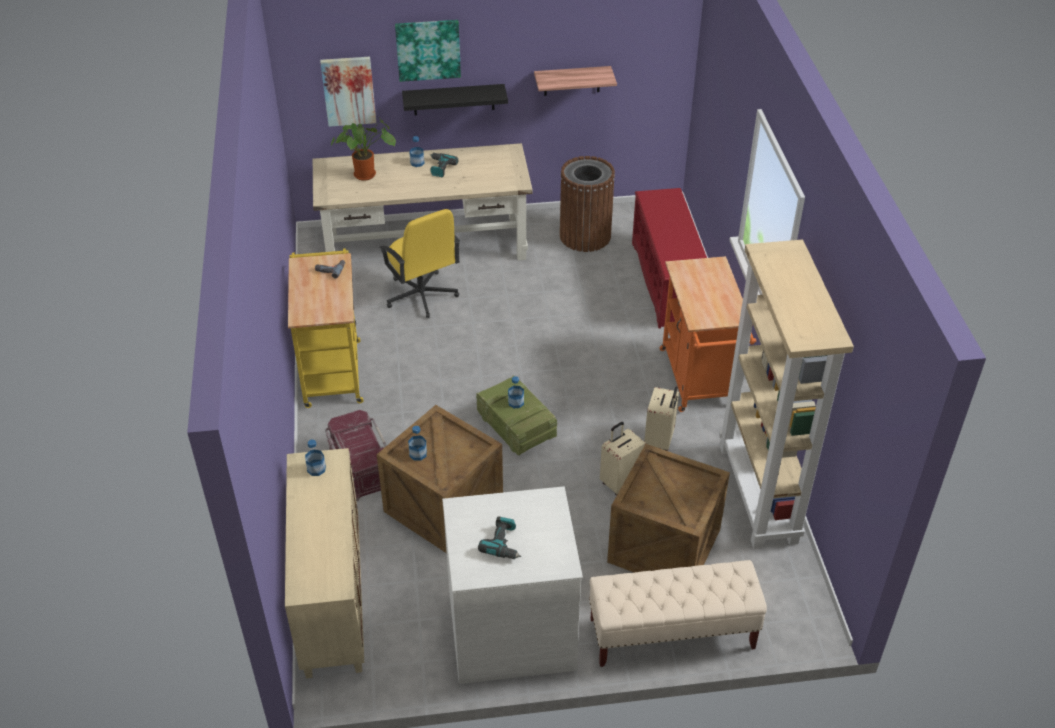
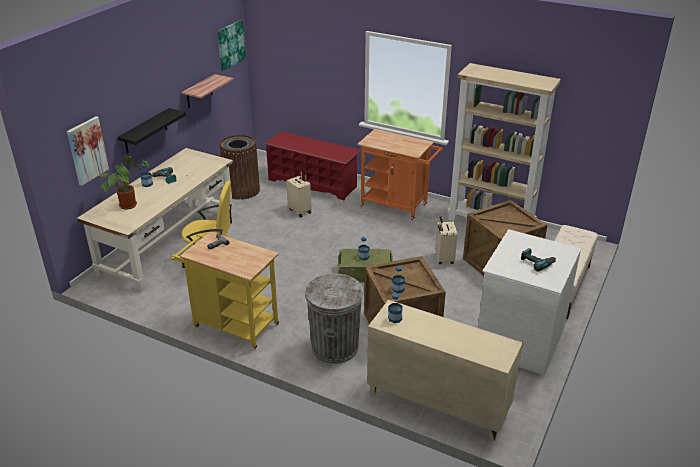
camera: 55 degrees left, 10 degrees down
red storage box [325,410,387,501] -> grey trash can [305,274,363,364]
picture [395,20,461,82] -> picture moved to [217,20,246,71]
beige suitcase [644,386,679,451] -> beige suitcase moved to [286,169,312,217]

